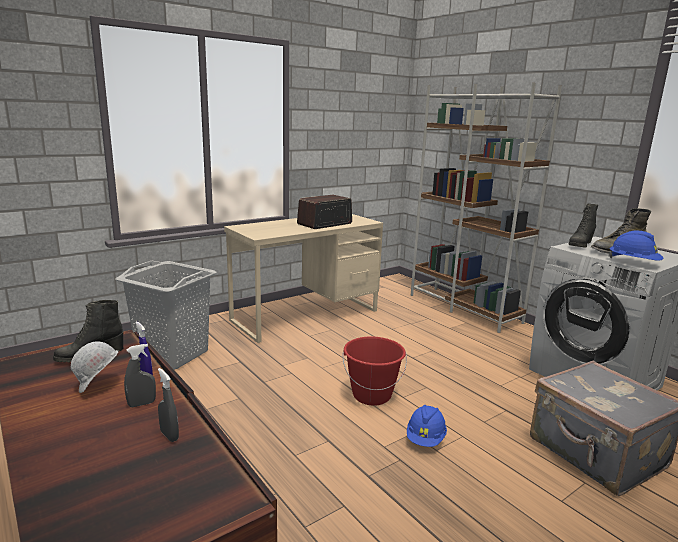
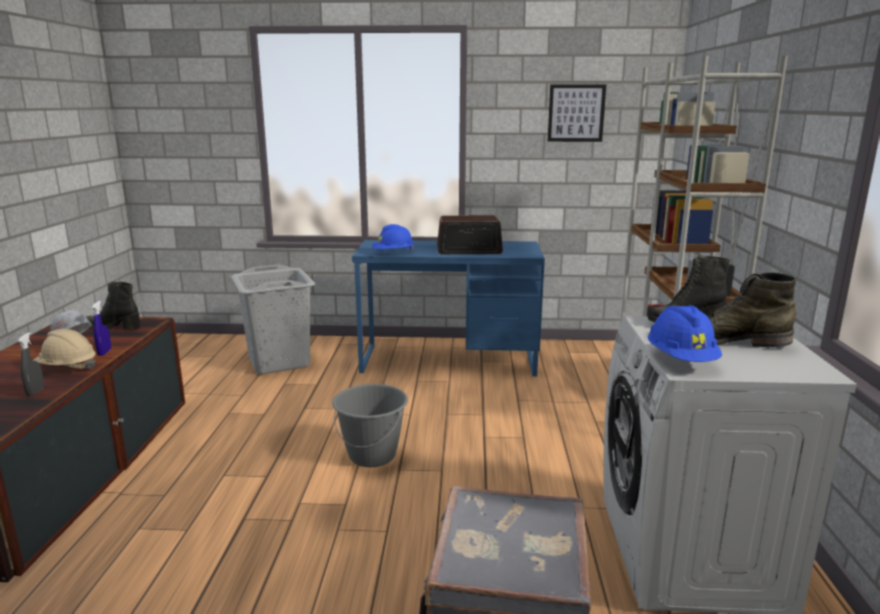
camera: 40 degrees right, 0 degrees up
grey spray bottle [124,344,156,407] -> beige hard hat [33,329,96,369]
beige desk [224,214,383,343] -> blue desk [352,240,545,377]
red bucket [342,337,407,406] -> grey bucket [332,384,408,467]
blue hard hat [407,405,447,447] -> blue hard hat moved to [372,224,414,251]
none -> picture [548,85,606,142]

